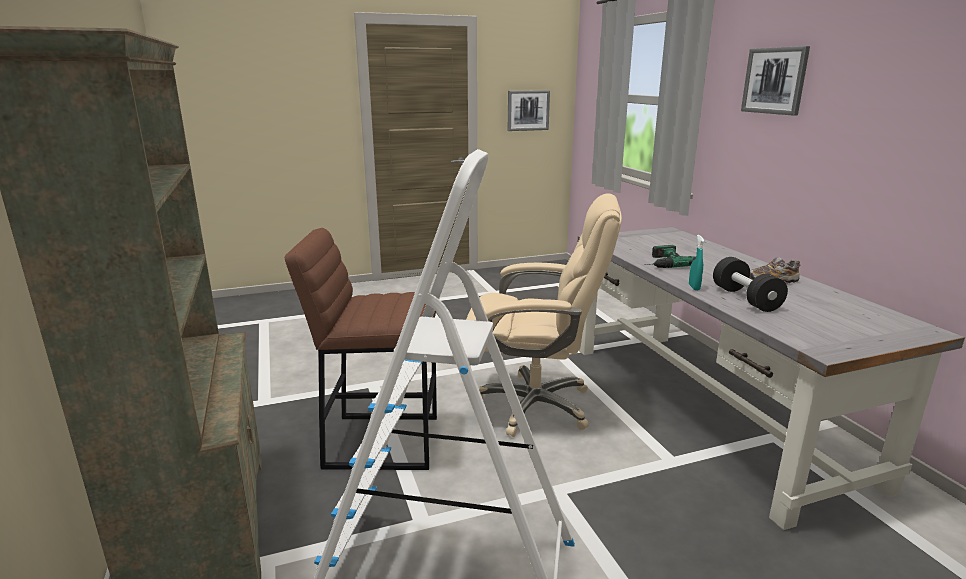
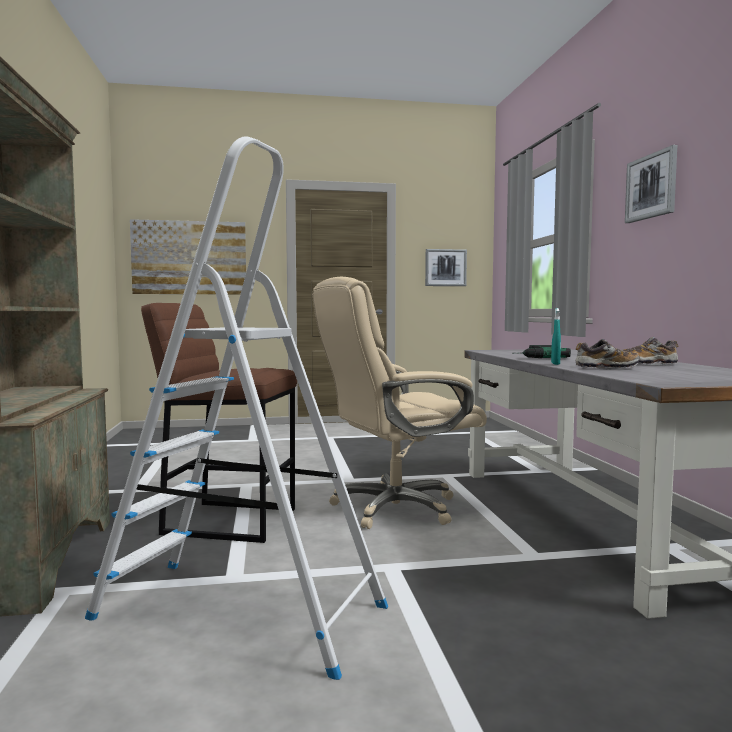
camera: 10 degrees right, 15 degrees down
beige office chair [466,193,622,437] -> beige office chair turned 135 degrees clockwise [312,277,487,529]
black dumbbell [713,257,788,312] -> shoe [575,339,639,368]
none -> picture [130,219,246,295]

